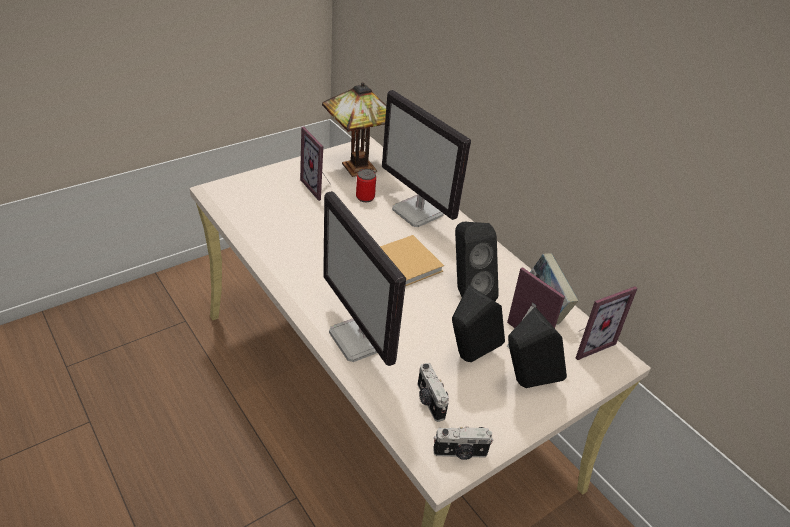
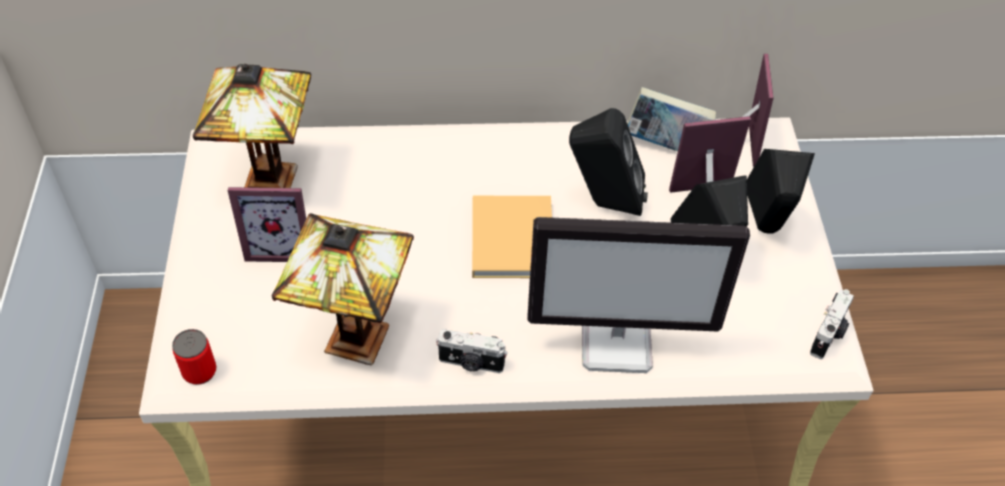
camera: 55 degrees left, 10 degrees up
can [356,169,376,202] -> can moved to [172,329,216,385]
monitor [382,90,471,227] -> none
camera [417,363,449,422] -> camera moved to [436,329,508,373]
none -> table lamp [271,213,414,365]

